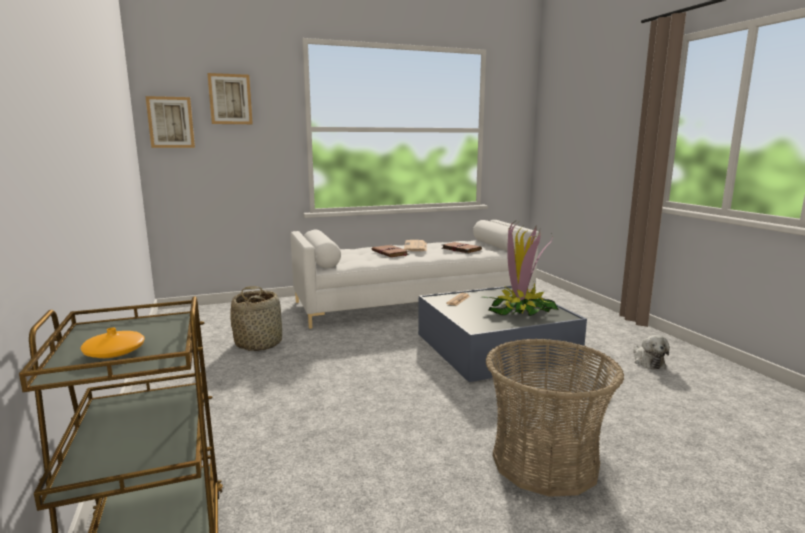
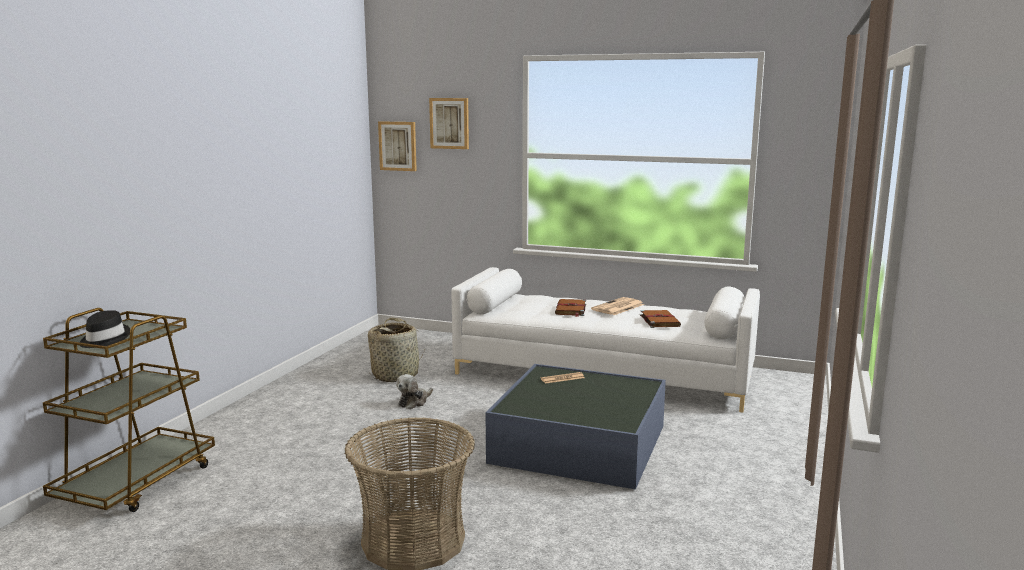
camera: 40 degrees right, 0 degrees up
orange vase [80,327,144,358] -> black hat [79,310,130,348]
potted plant [481,219,559,316] -> none
plush toy [633,335,670,369] -> plush toy moved to [396,374,433,409]

